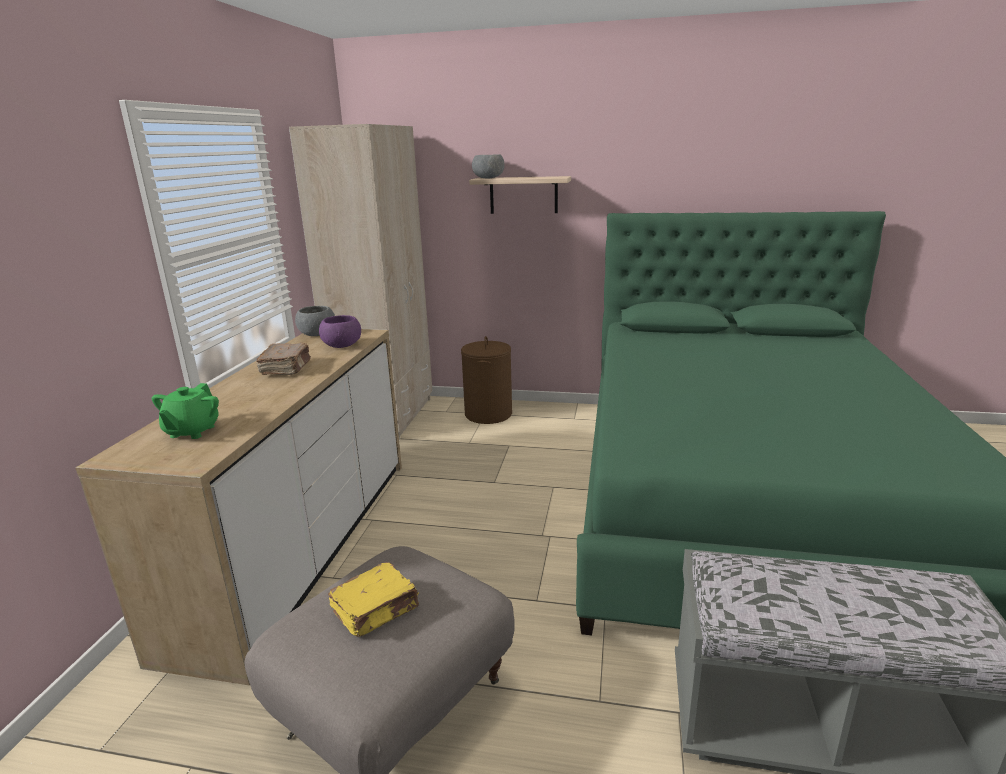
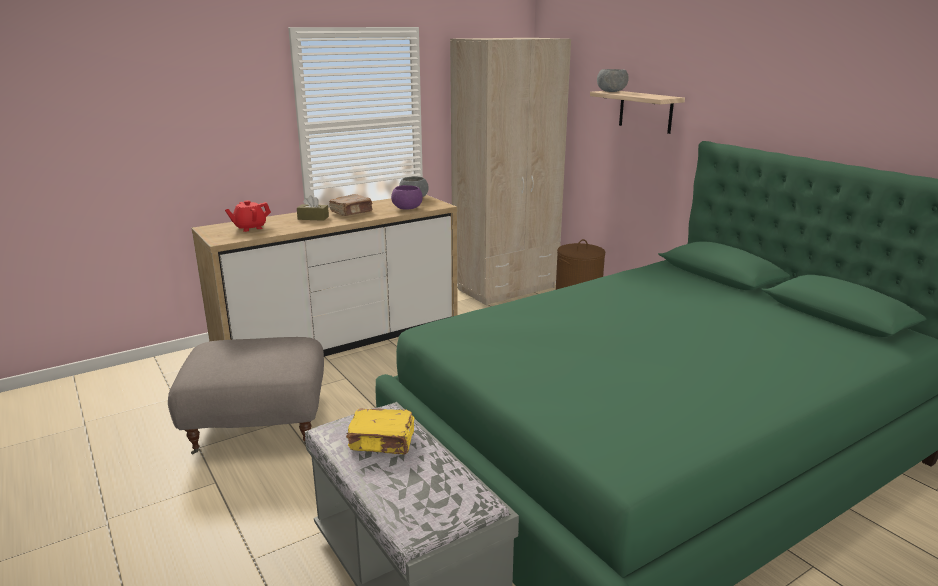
camera: 45 degrees right, 0 degrees up
green teapot [152,383,219,439] -> red teapot [225,200,271,232]
yellow book [328,562,419,637] -> yellow book moved to [346,408,415,455]
none -> brown tissue box [297,195,329,221]

